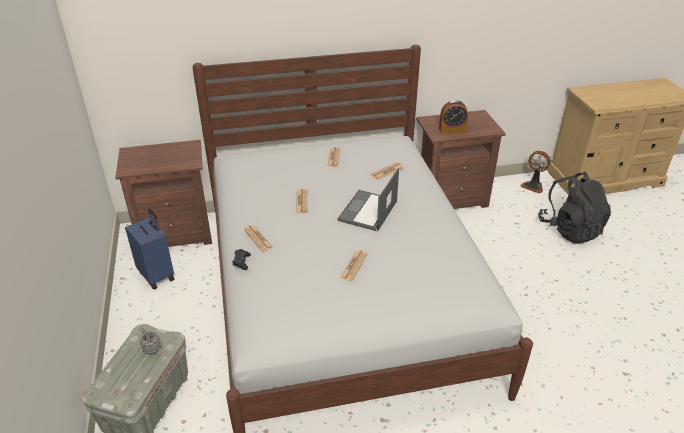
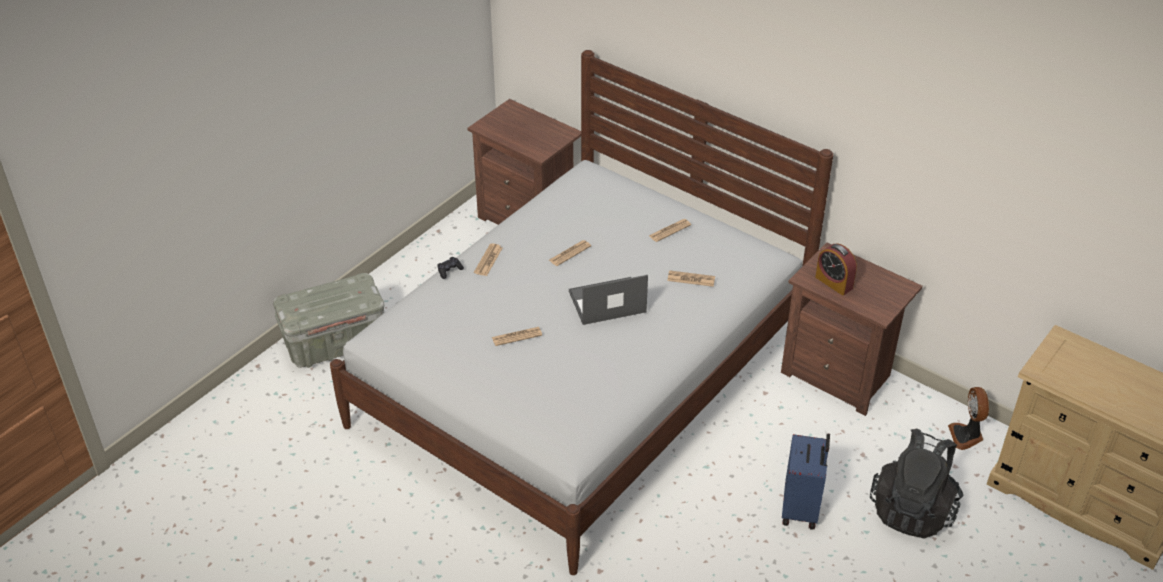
camera: 50 degrees right, 5 degrees up
blue suitcase [125,209,174,290] -> blue suitcase moved to [782,433,830,530]
grey mug [140,326,161,355] -> none

